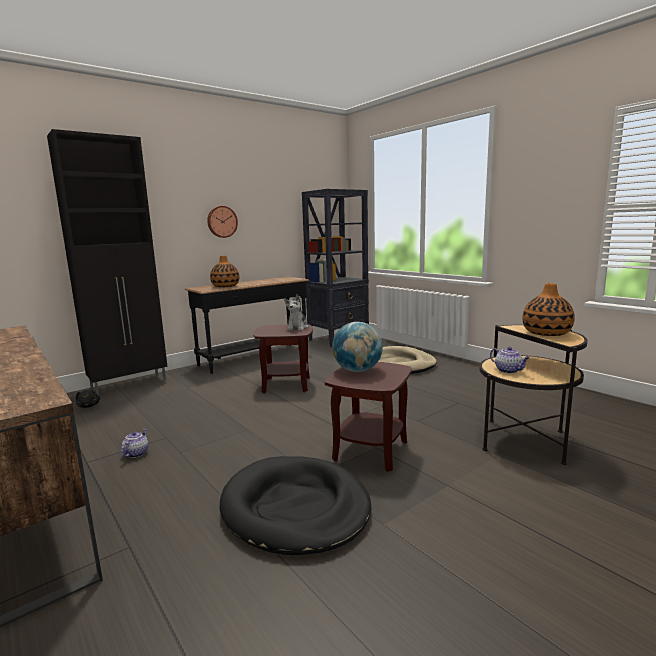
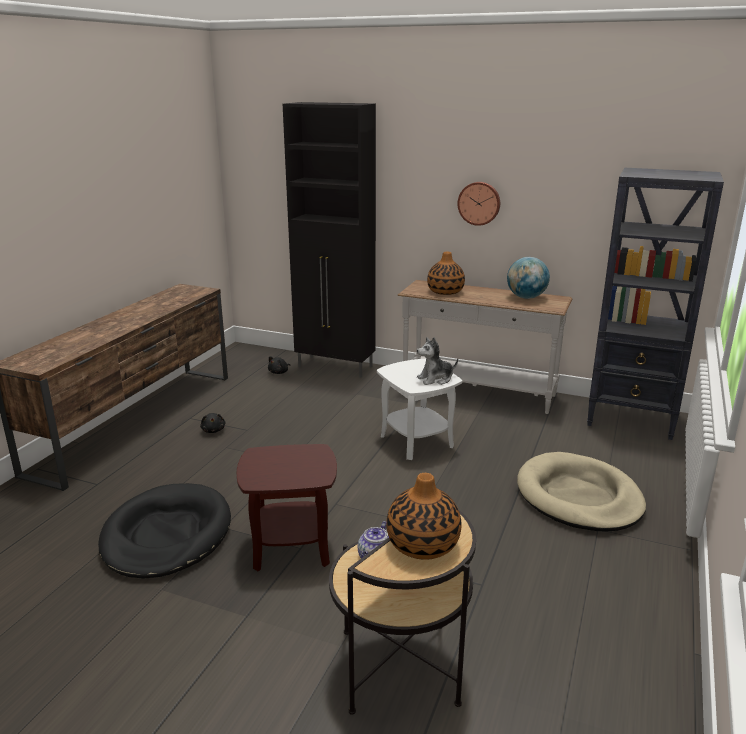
camera: 60 degrees right, 10 degrees up
teapot [121,429,148,458] -> black plush toy [200,413,225,433]
black console table [185,277,310,374] -> white console table [397,280,572,414]
brown side table [253,324,313,393] -> white side table [377,359,462,460]
globe [332,322,383,372] -> globe moved to [507,257,550,299]

